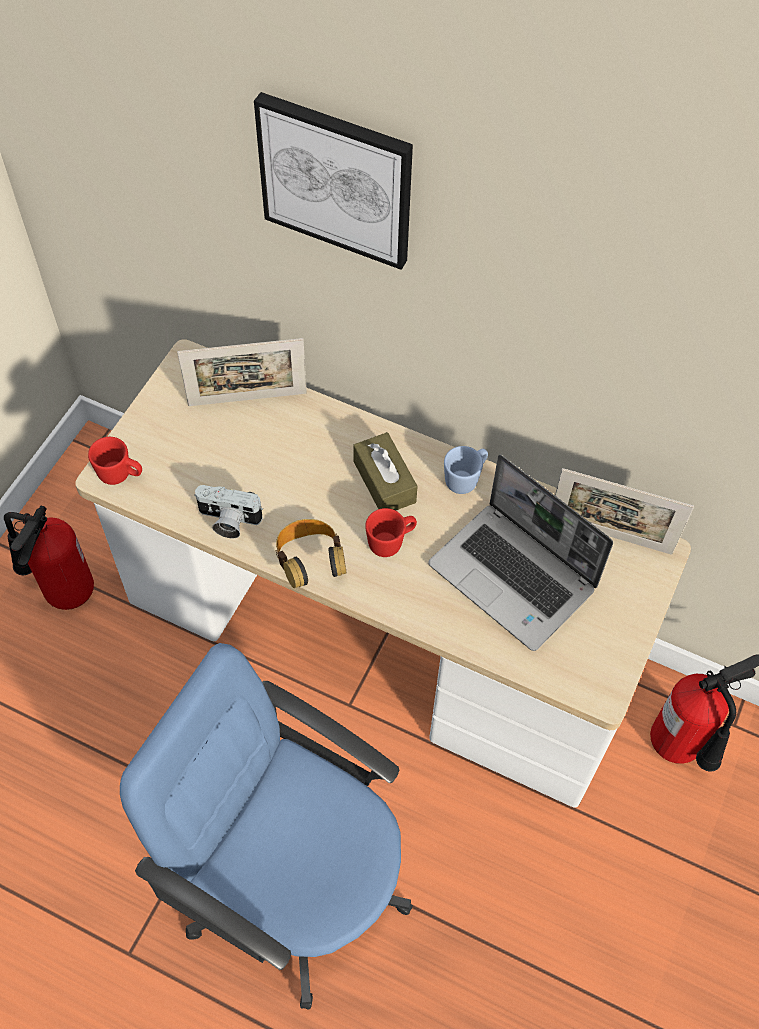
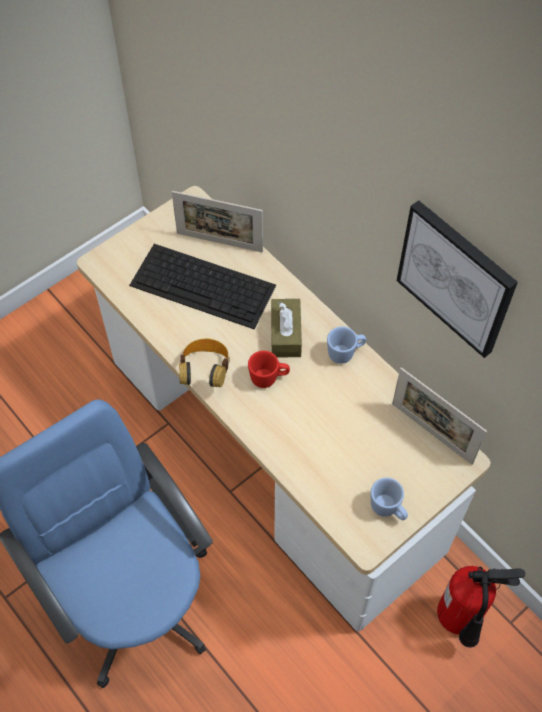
camera: 25 degrees right, 0 degrees up
fire extinguisher [4,506,94,610] -> none
red mug [88,437,142,485] -> none
camera [194,485,263,539] -> none
picture [254,92,413,270] -> picture moved to [397,200,518,358]
laptop [428,454,613,651] -> none
none -> keyboard [129,244,276,329]
none -> blue mug [370,478,408,520]

